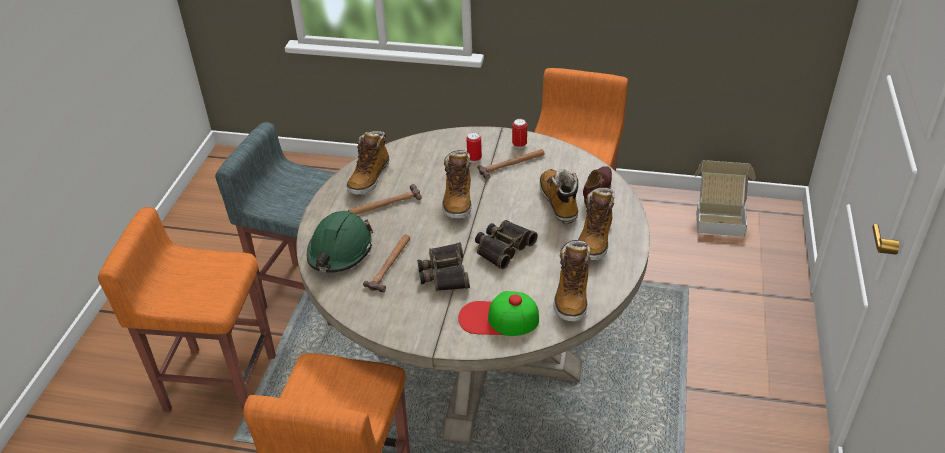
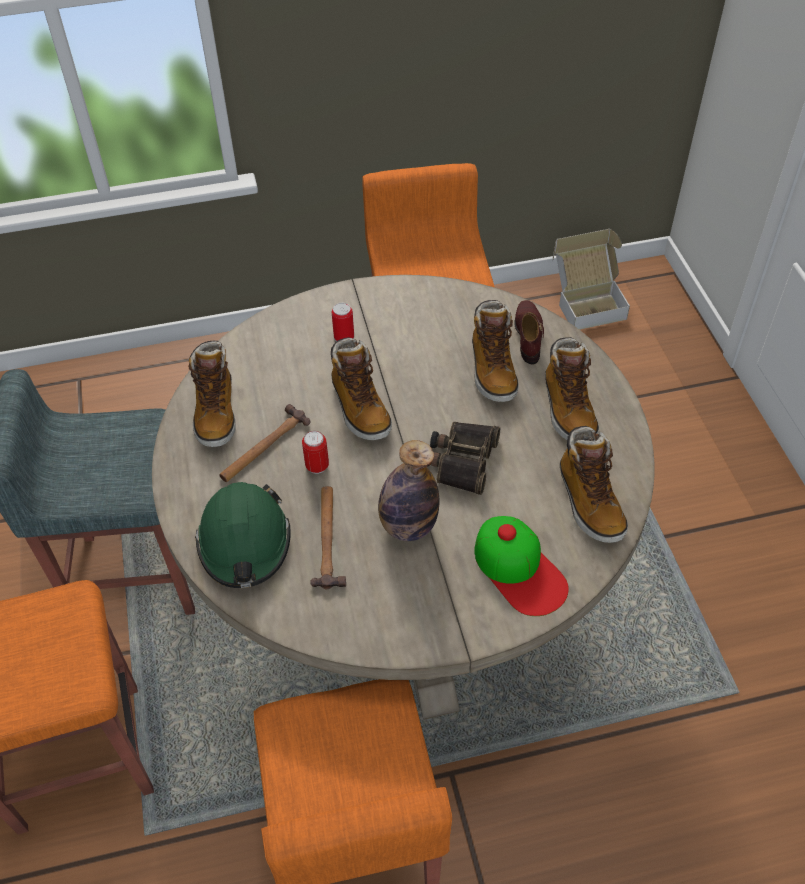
camera: 25 degrees left, 10 degrees up
binoculars [417,242,470,291] -> bottle [378,440,440,541]
cap [458,291,539,336] -> cap turned 105 degrees counterclockwise [474,516,569,616]
hammer [477,149,545,180] -> none
can [512,119,527,148] -> can moved to [302,431,329,474]
boot [540,169,578,224] -> boot turned 150 degrees counterclockwise [472,300,519,402]

